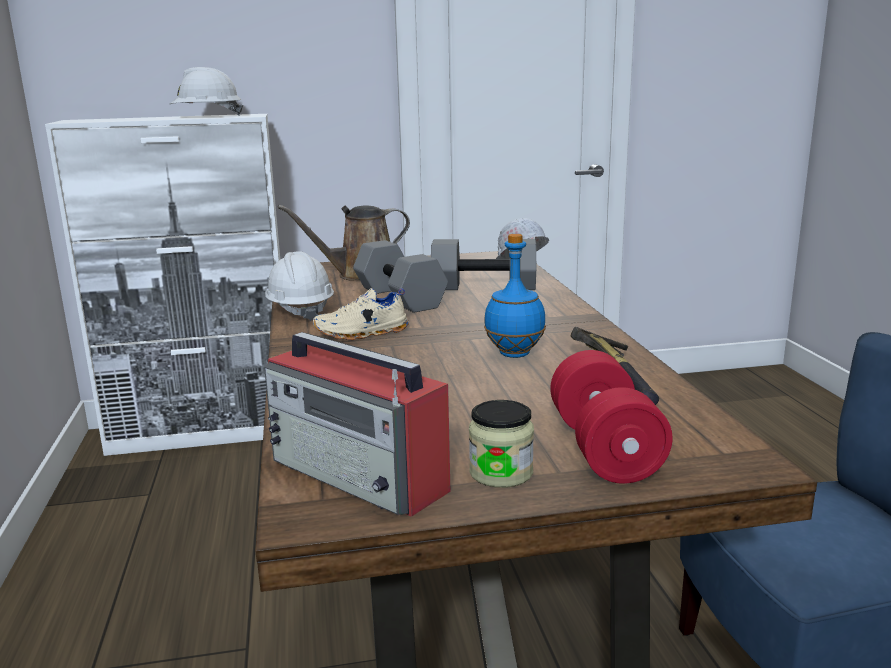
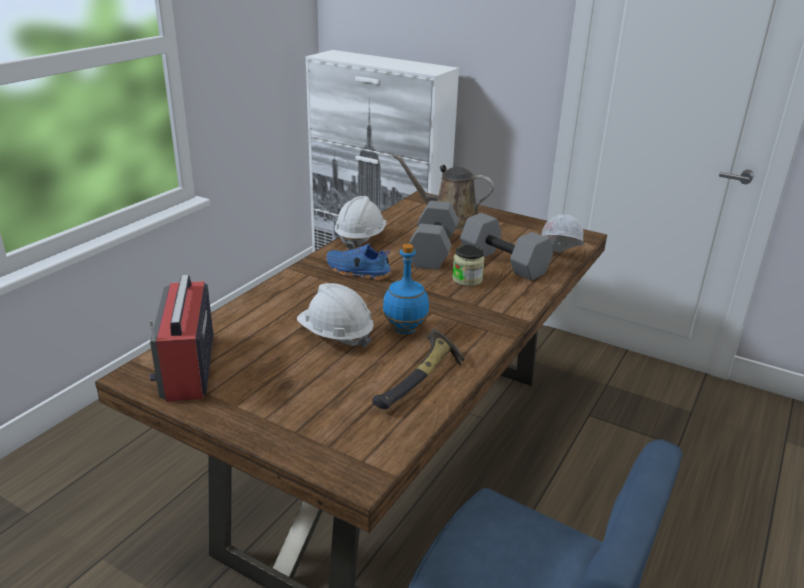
camera: 40 degrees right, 10 degrees up
white hard hat [169,67,243,115] -> white hard hat moved to [297,283,374,348]
beige shoe [313,288,409,340] -> blue shoe [326,243,392,280]
jar [469,400,534,488] -> jar moved to [452,245,485,286]
red dumbbell [550,350,673,484] -> none

